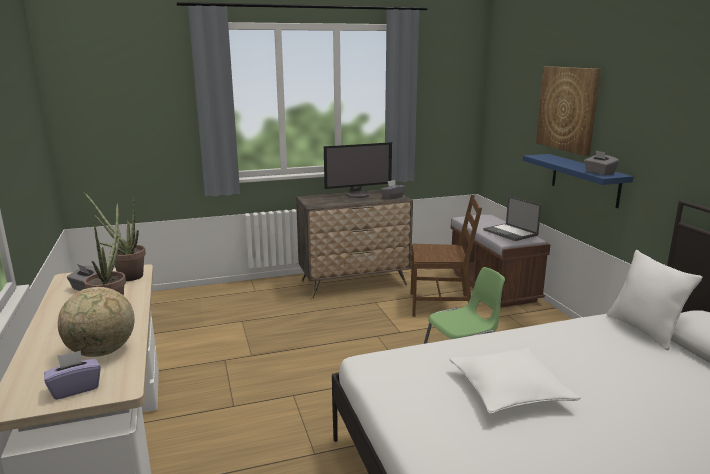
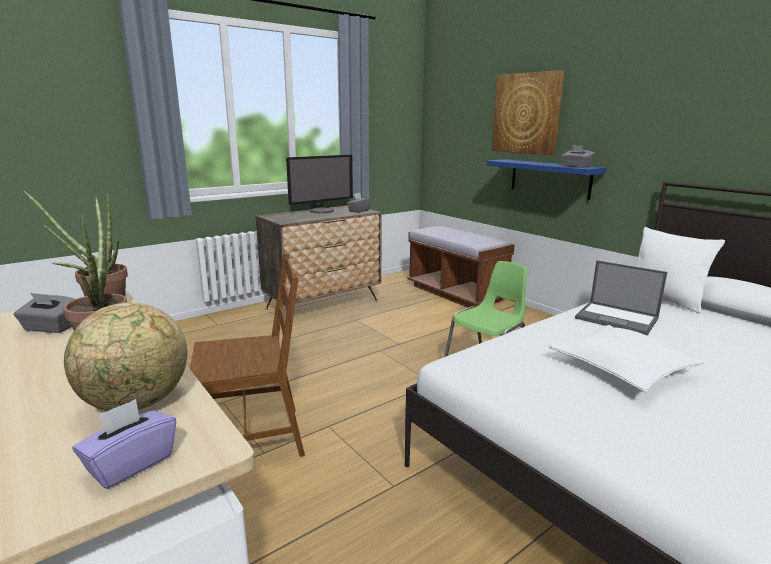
camera: 20 degrees left, 0 degrees up
brown chair [411,195,482,317] -> brown chair moved to [190,253,305,457]
laptop [484,196,541,241] -> laptop moved to [575,260,667,336]

